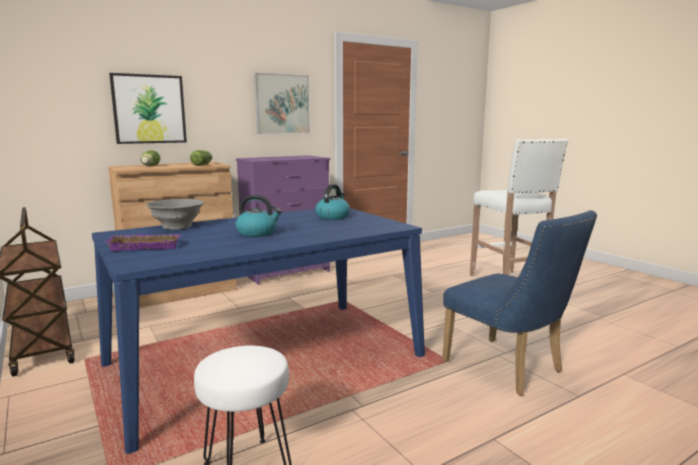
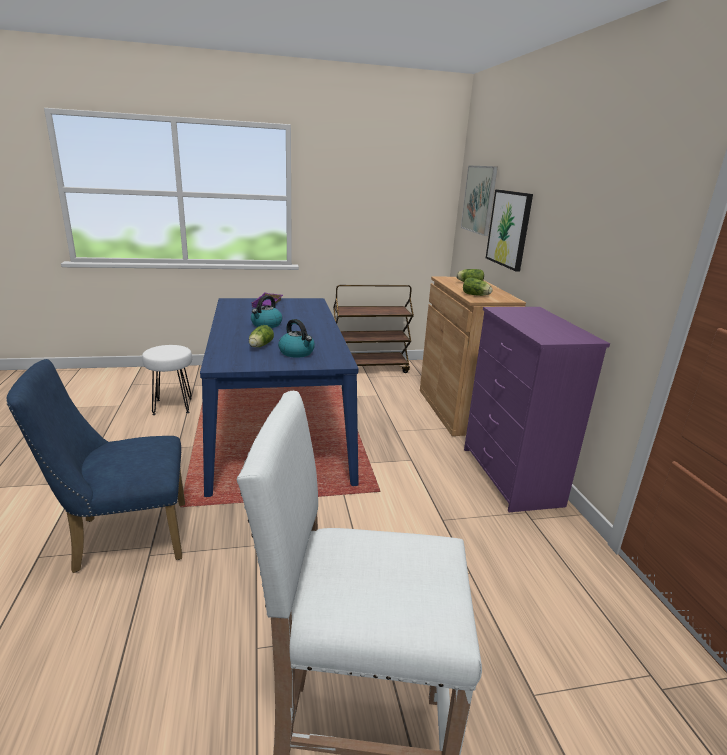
camera: 110 degrees right, 10 degrees up
grey bowl [146,199,205,230] -> none
picture [254,73,310,134] -> picture moved to [461,165,498,236]
none -> lettuce [249,325,274,347]

